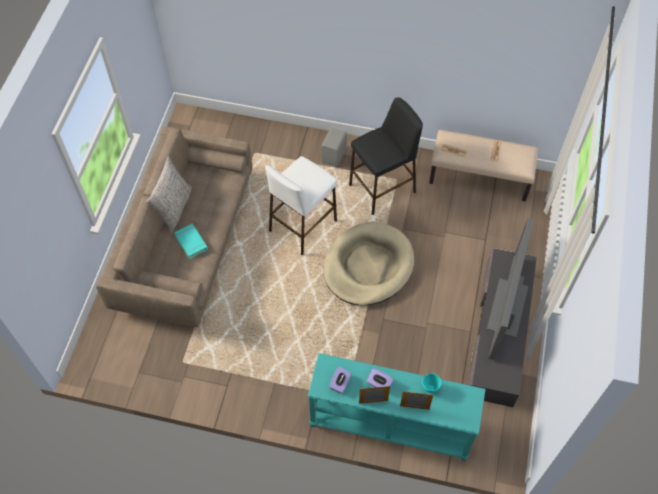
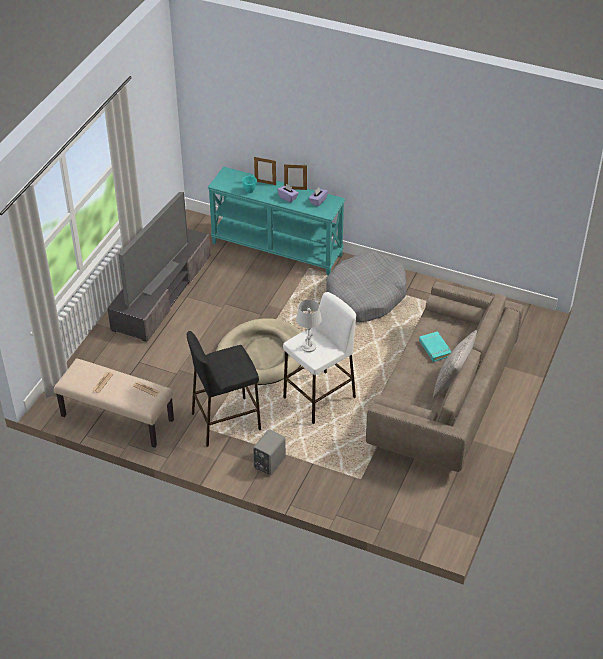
camera: 170 degrees left, 15 degrees down
none -> white table lamp [296,300,322,352]
none -> grey dog bed [326,251,407,322]

